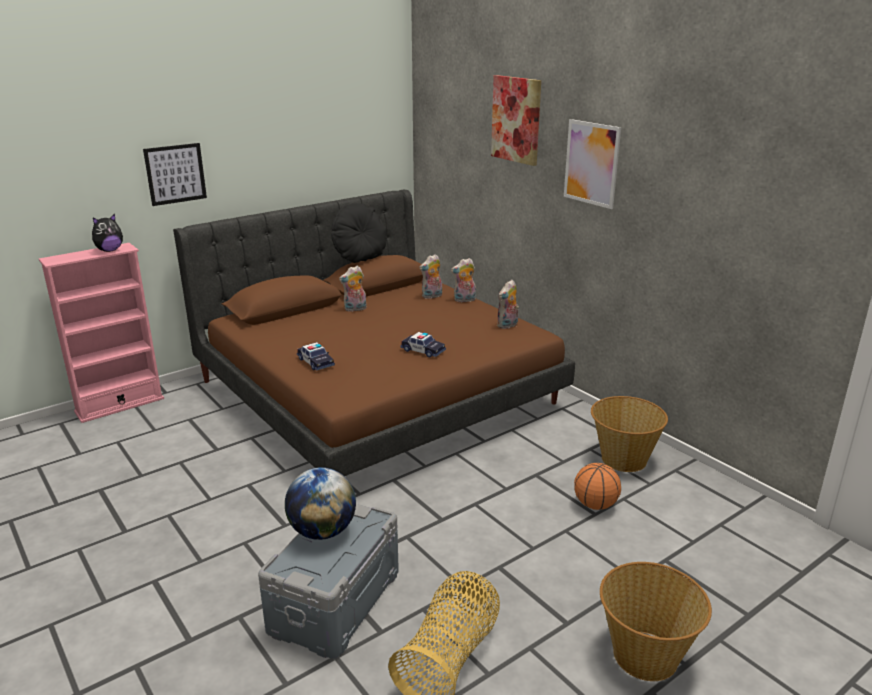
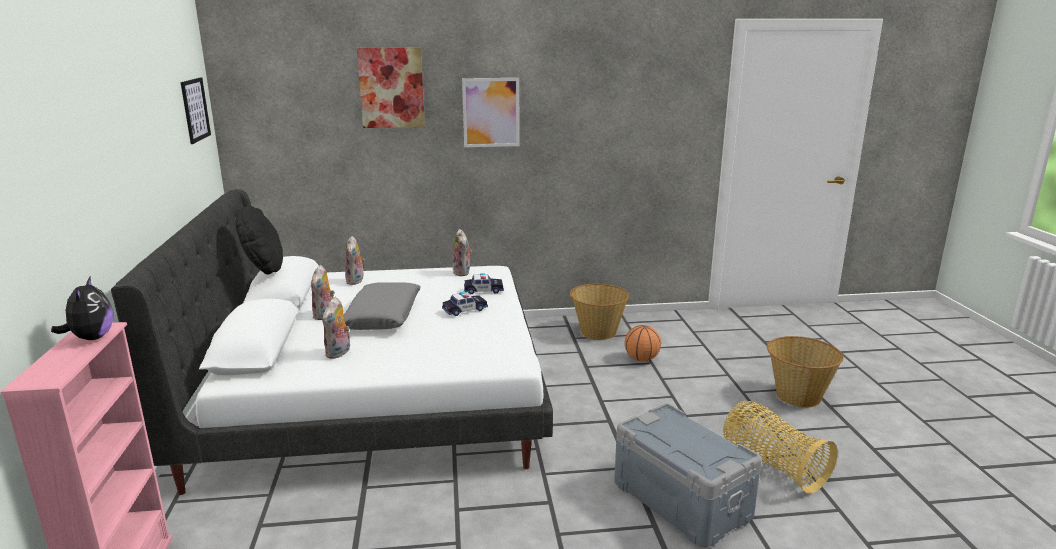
camera: 60 degrees left, 5 degrees down
picture [143,143,207,206] -> picture moved to [181,78,211,144]
brown bed [173,189,575,476] -> white bed [111,190,553,495]
globe [285,467,356,540] -> none
toy car [297,342,335,370] -> toy car moved to [464,273,504,294]
plush toy [451,258,476,303] -> plush toy moved to [322,297,350,359]
none -> grey pillow [344,282,421,330]

